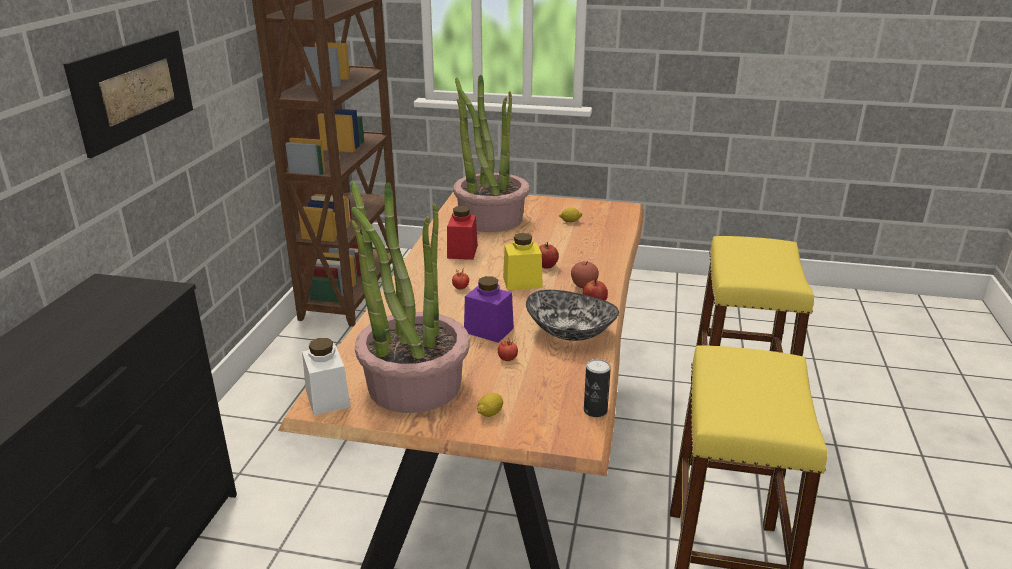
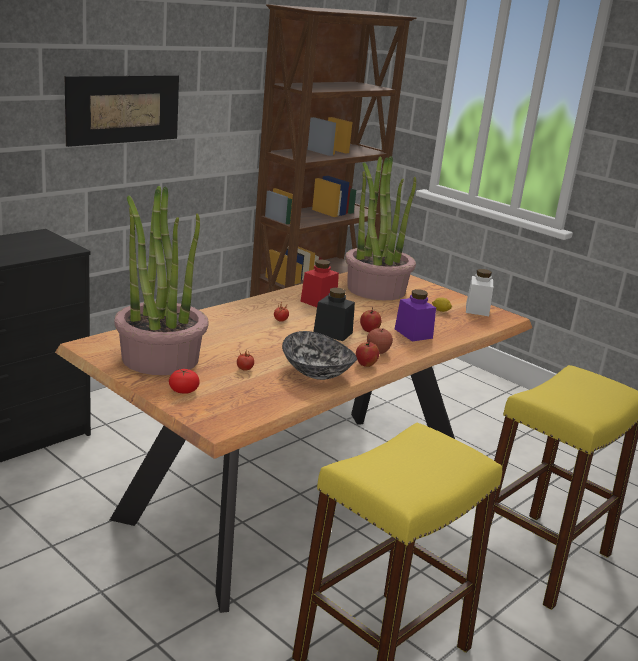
camera: 30 degrees right, 5 degrees down
white jar [302,338,351,415] -> white jar moved to [466,269,493,316]
purple jar [464,276,514,343] -> purple jar moved to [395,289,436,341]
lemon [477,393,503,417] -> tomato [169,369,199,394]
yellow jar [503,233,543,290] -> black jar [313,288,355,341]
can [584,359,611,417] -> none

